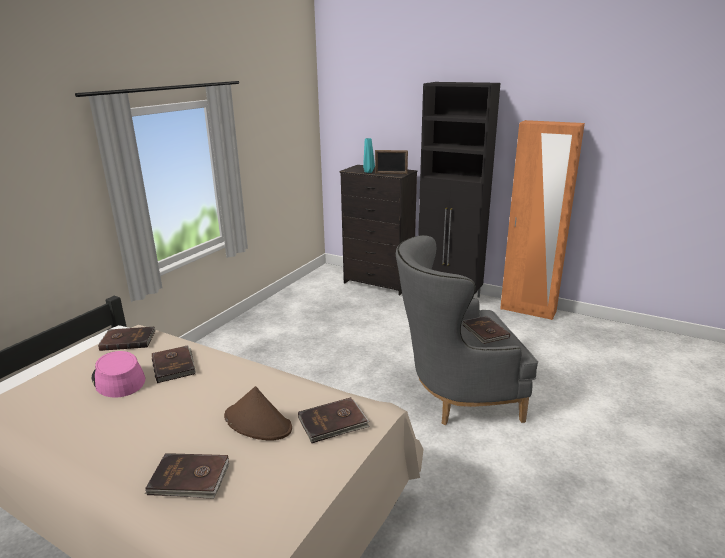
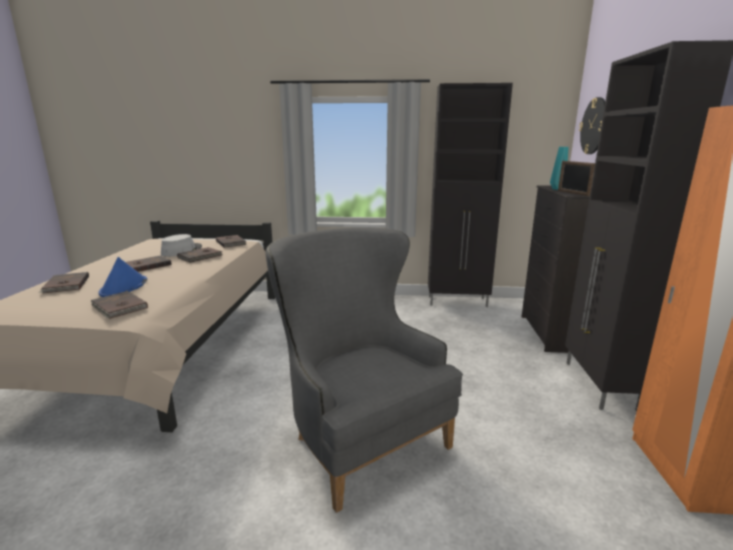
camera: 65 degrees right, 5 degrees down
pink hat [92,351,145,398] -> grey hat [161,234,202,257]
brown hat [224,386,292,441] -> blue hat [99,257,147,297]
brown book [463,316,510,344] -> brown book moved to [126,255,172,272]
none -> black cabinet [428,83,513,307]
none -> wall clock [579,97,605,154]

